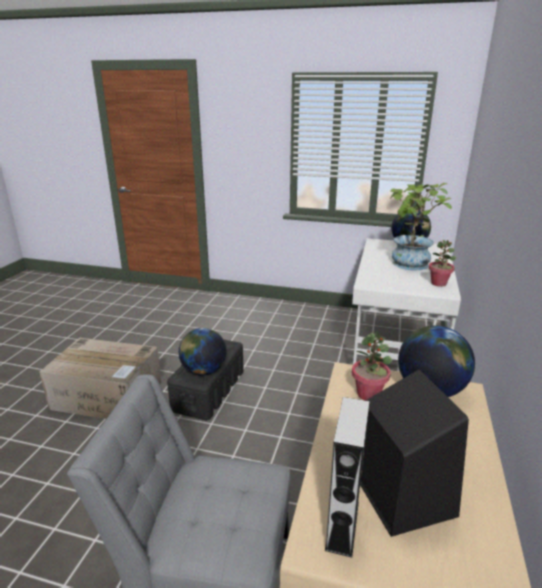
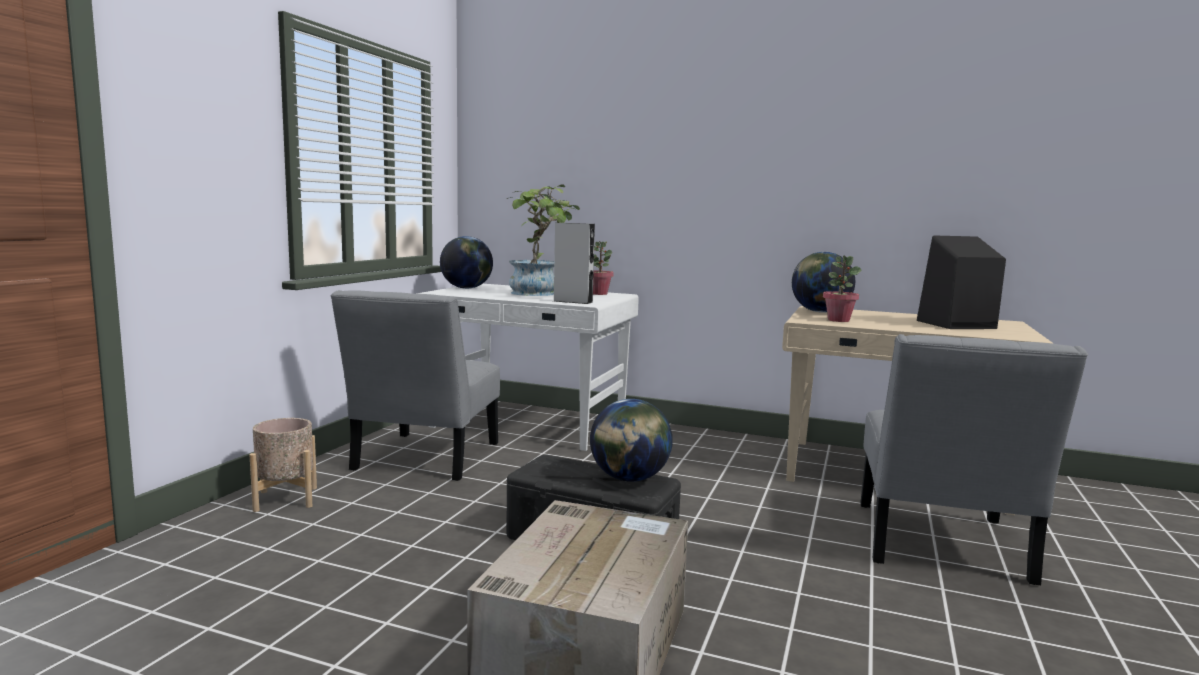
camera: 85 degrees left, 15 degrees down
grey speaker [325,397,369,558] -> grey speaker moved to [554,223,595,304]
none -> beige planter [250,418,317,512]
none -> grey chair [331,290,500,481]

